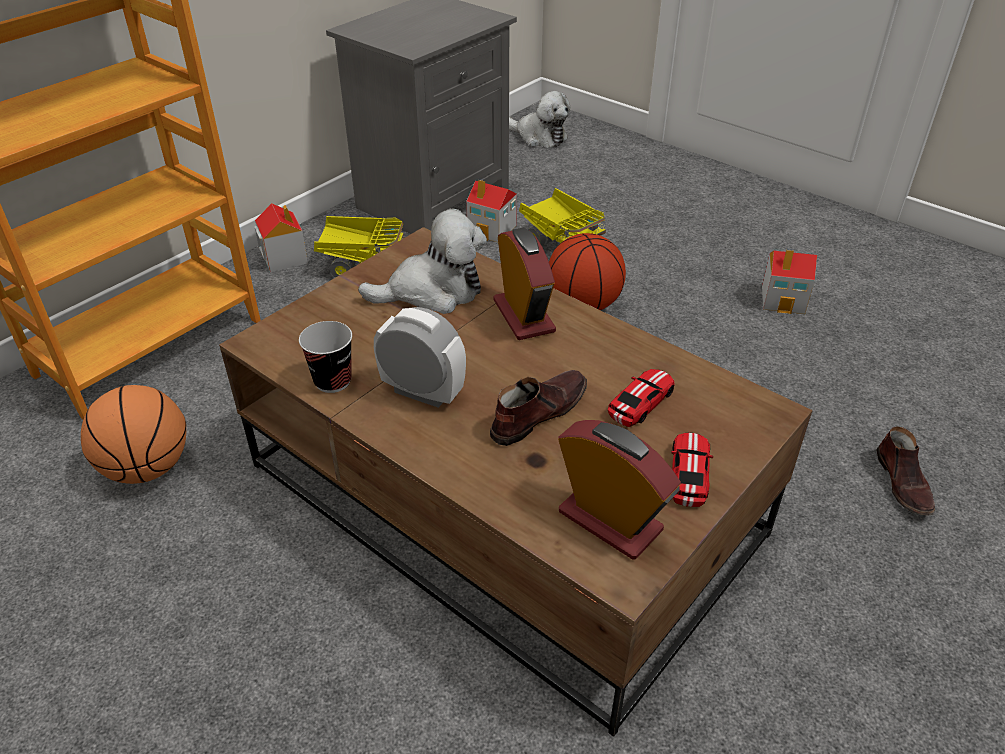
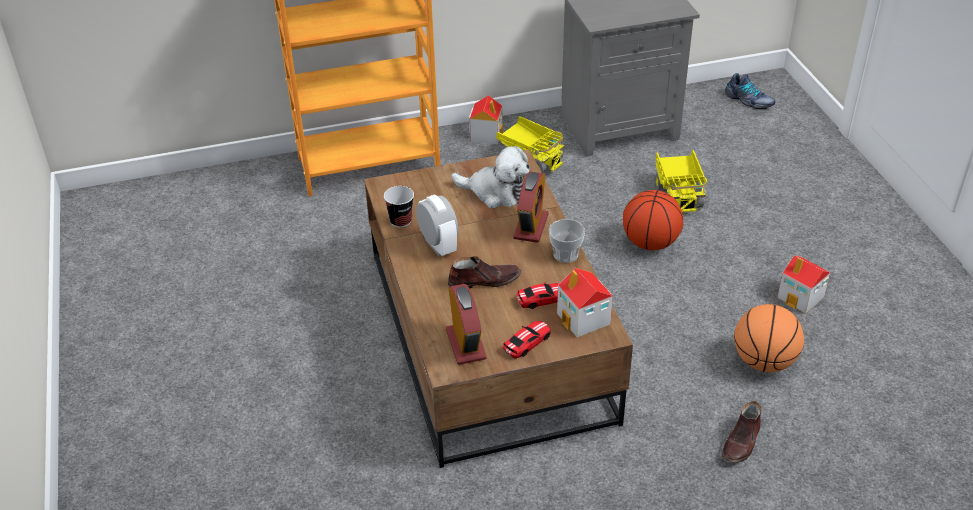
camera: 35 degrees right, 0 degrees up
basketball [81,385,186,484] -> basketball moved to [734,304,804,372]
toy house [466,180,517,242] -> toy house moved to [557,268,613,338]
plush toy [509,91,571,148] -> shoe [725,73,775,109]
none -> cup [548,219,585,263]

